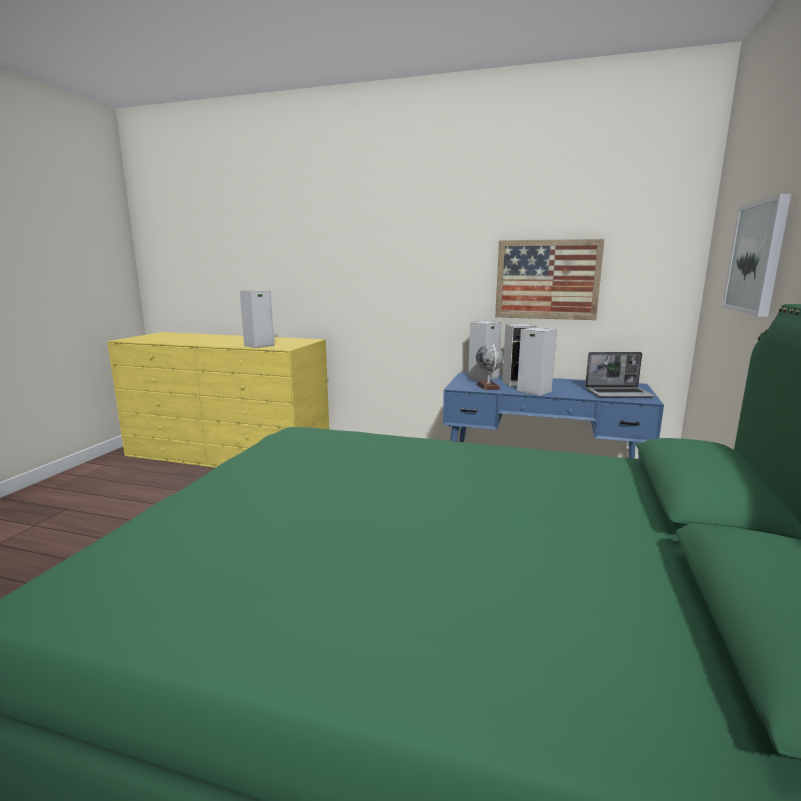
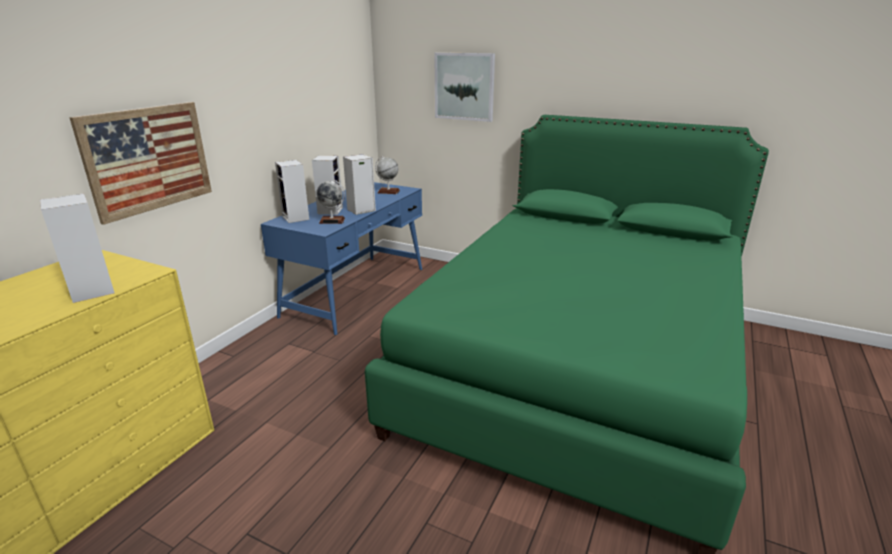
camera: 80 degrees left, 10 degrees up
picture [495,239,604,320] -> picture moved to [69,102,212,225]
laptop [585,352,656,398] -> globe [375,156,400,194]

